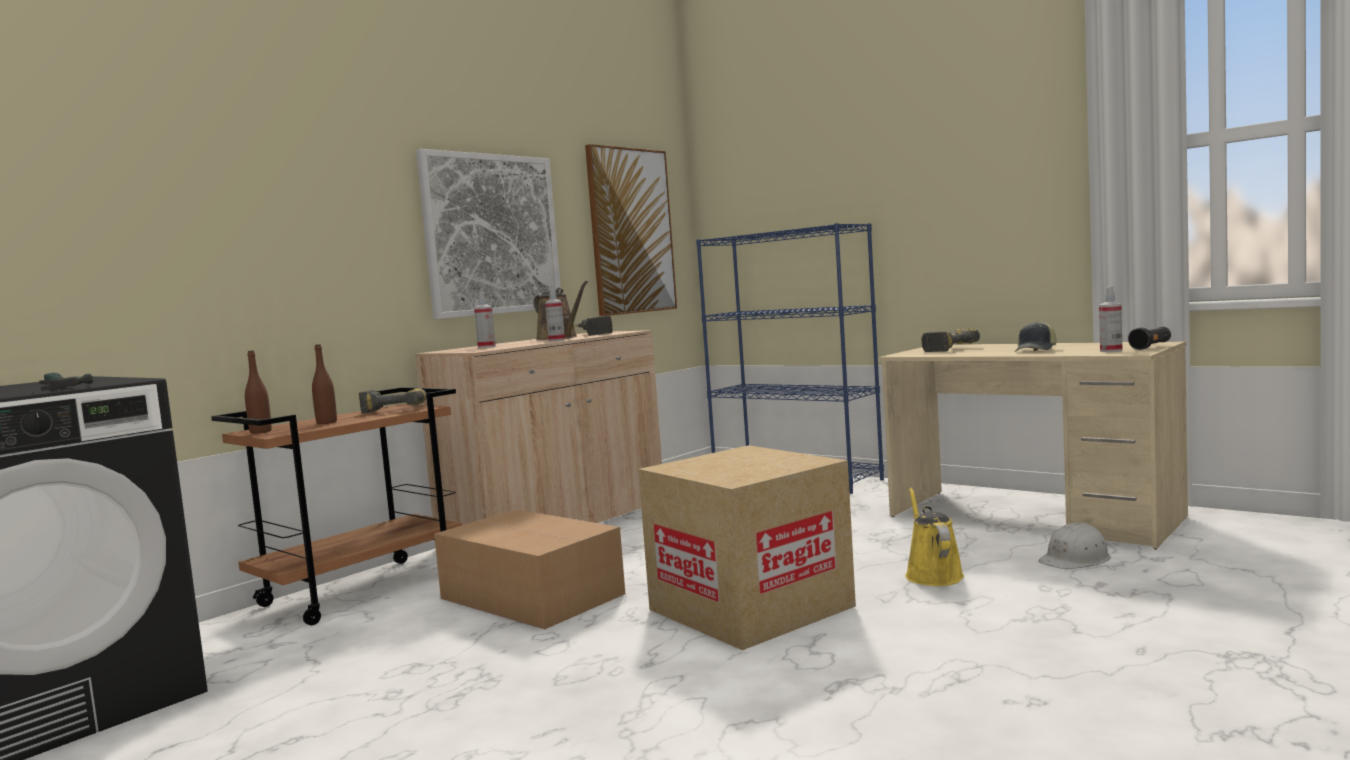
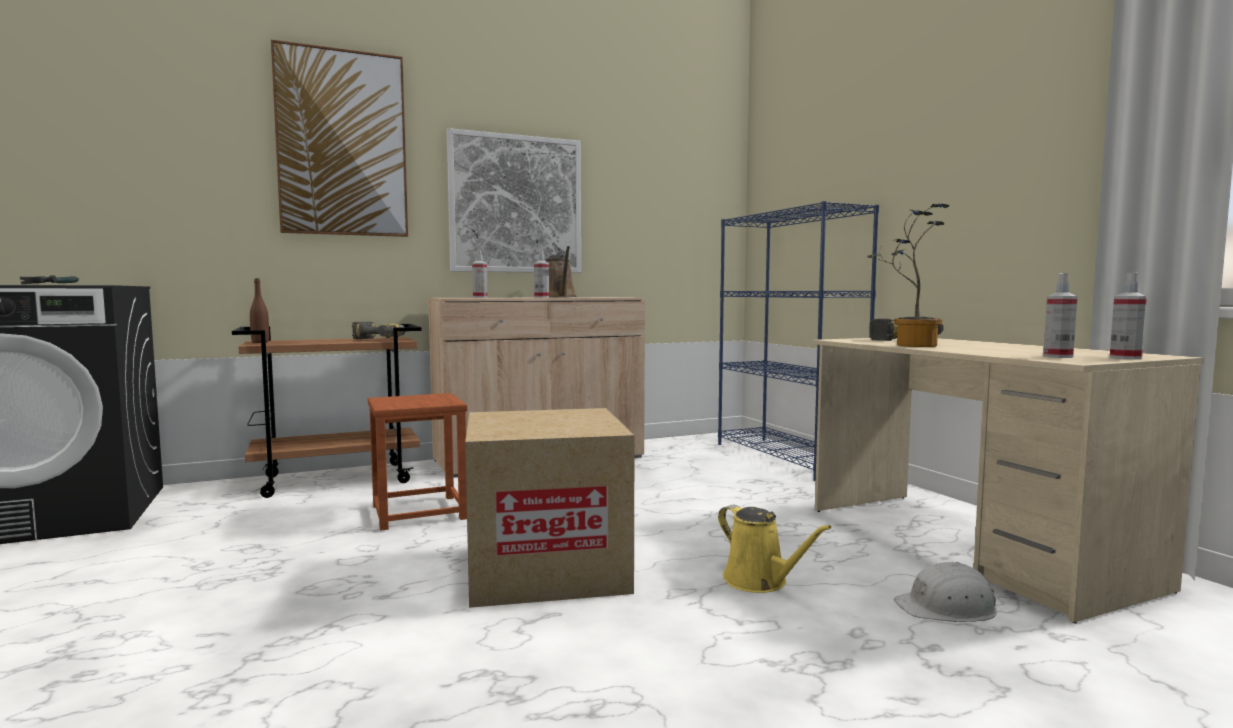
camera: 25 degrees right, 0 degrees up
brown bottle [312,344,337,424] -> none
cardboard box [434,509,625,629] -> brown stool [368,393,467,531]
power drill [575,316,613,336] -> none
picture [585,144,677,316] -> picture moved to [271,40,408,237]
yellow watering can [905,487,964,586] -> yellow watering can turned 120 degrees clockwise [718,505,832,593]
cap [1015,321,1057,351] -> none
black flashlight [1128,327,1171,350] -> spray bottle [1110,273,1147,360]
none -> potted plant [866,204,949,347]

